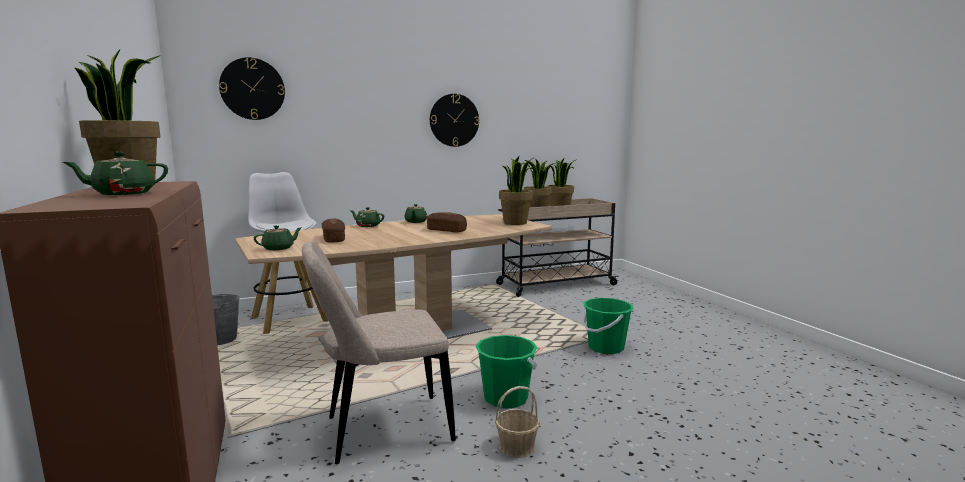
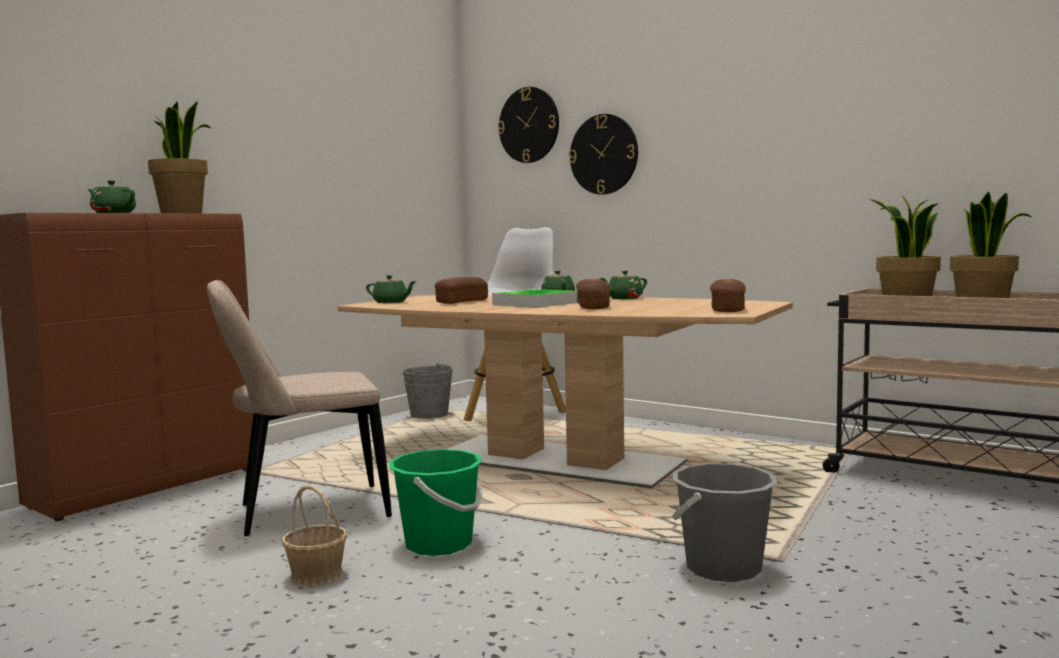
camera: 60 degrees right, 5 degrees down
beige chair [302,241,456,464] -> beige chair turned 60 degrees counterclockwise [207,280,392,536]
wall clock [430,94,479,147] -> wall clock moved to [569,114,638,195]
potted plant [499,156,535,225] -> bread [710,279,746,312]
green bucket [582,298,634,354] -> grey bucket [672,463,777,582]
none -> tray [492,289,578,308]

